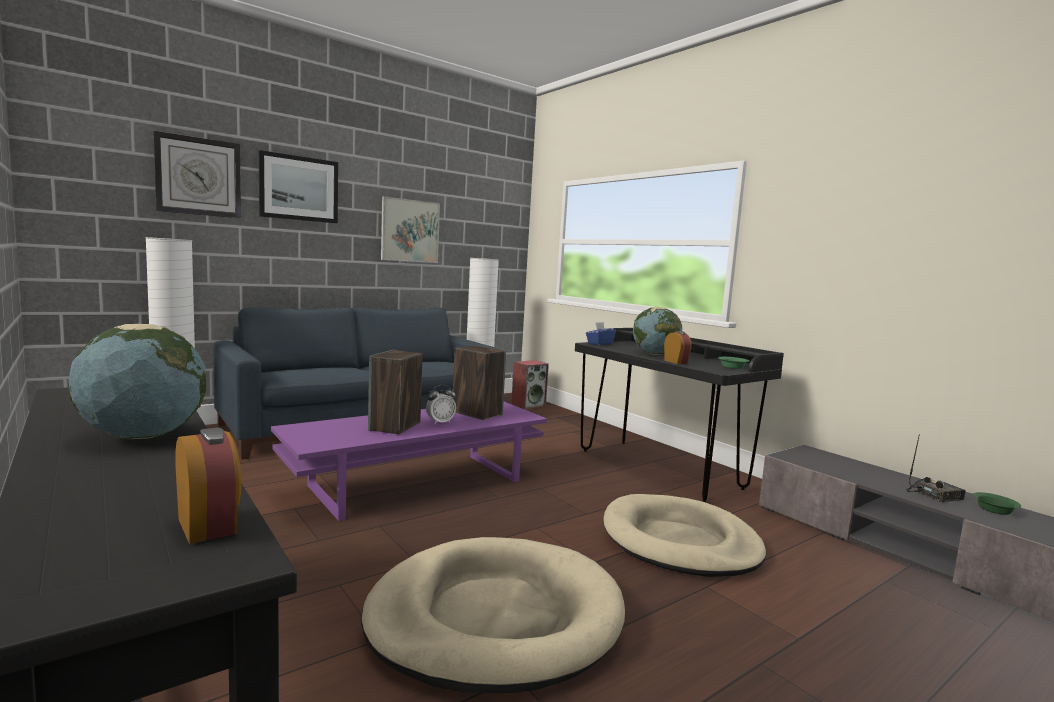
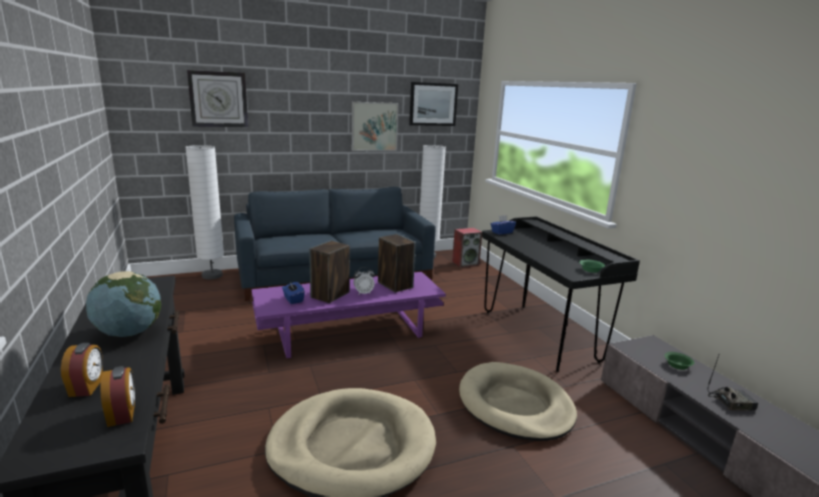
camera: 15 degrees right, 10 degrees up
picture [259,150,338,223] -> picture moved to [409,82,458,126]
globe [633,307,682,355] -> none
alarm clock [664,331,692,364] -> alarm clock moved to [61,343,103,397]
green bowl [973,492,1021,515] -> green bowl moved to [664,352,694,370]
none -> blue tissue box [282,282,305,304]

